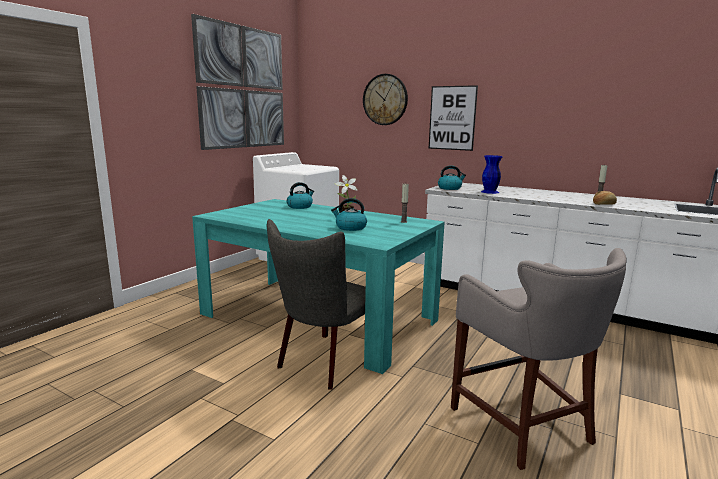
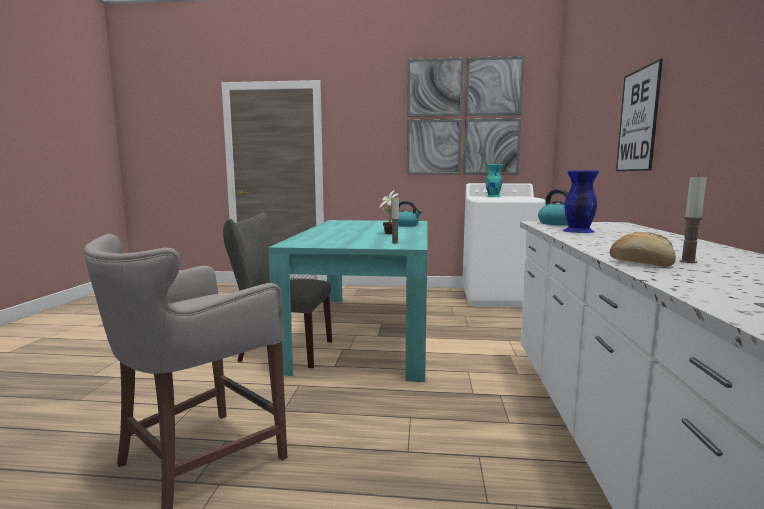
camera: 65 degrees right, 5 degrees down
kettle [331,198,367,231] -> none
wall clock [363,74,408,125] -> none
none -> turquoise vase [486,164,503,197]

